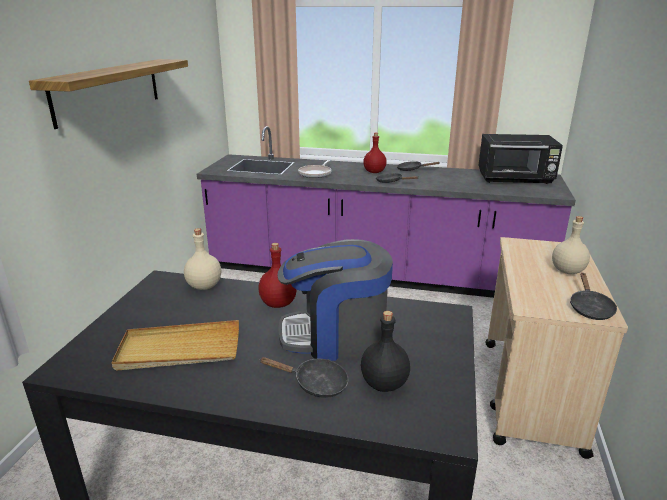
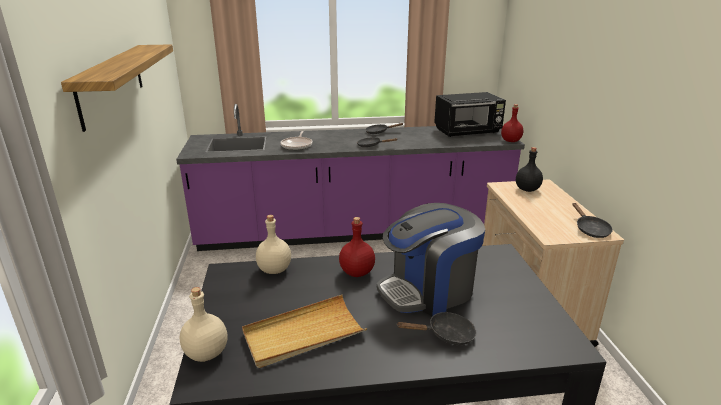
camera: 20 degrees left, 0 degrees up
black bottle [361,311,410,392] -> black bottle moved to [516,147,543,192]
red bottle [363,133,387,173] -> red bottle moved to [501,104,523,142]
beige bottle [552,216,590,274] -> beige bottle moved to [180,287,228,362]

